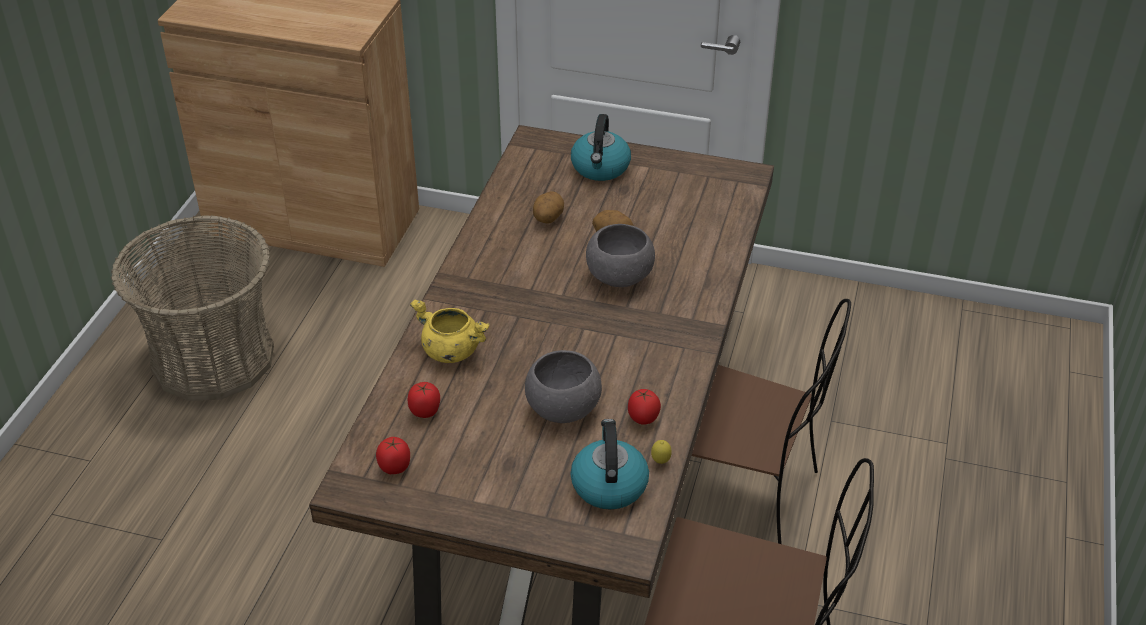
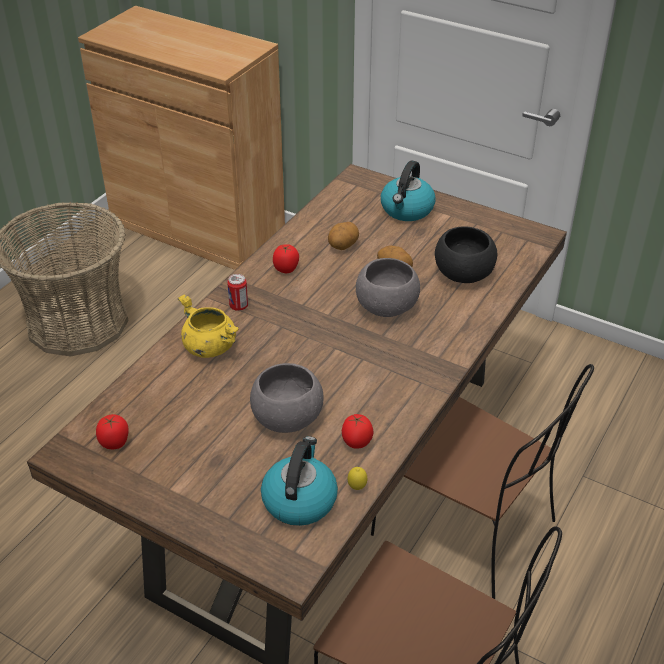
camera: 15 degrees right, 0 degrees up
tomato [407,382,440,418] -> tomato moved to [273,244,299,273]
none -> can [227,274,248,311]
none -> black bowl [435,226,497,283]

